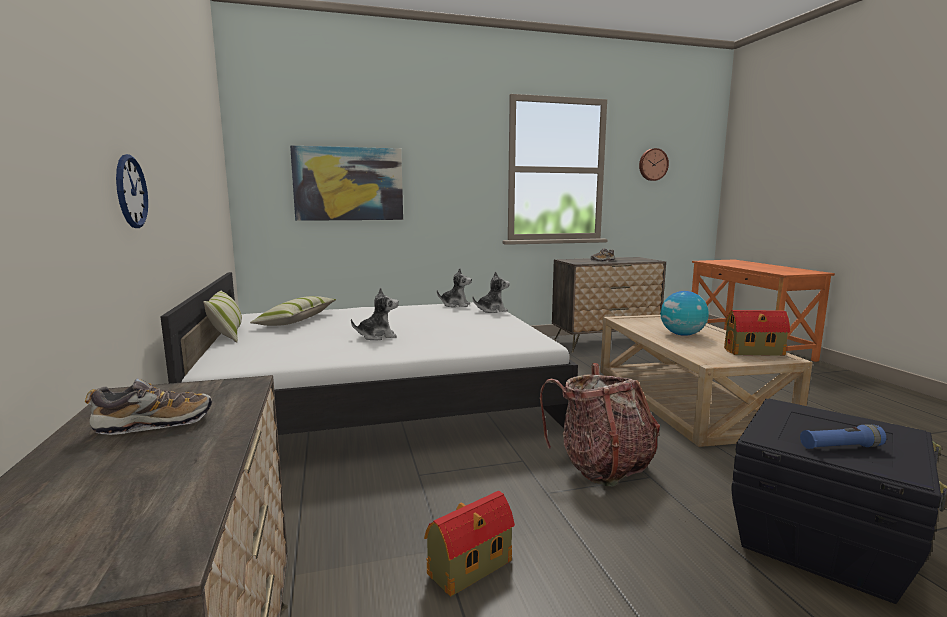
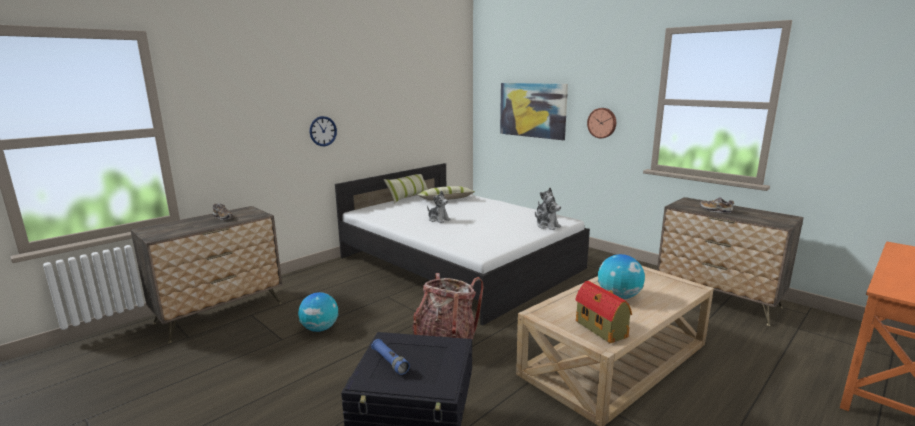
camera: 60 degrees right, 5 degrees up
toy house [424,491,515,596] -> globe [298,292,338,332]
wall clock [639,148,669,181] -> wall clock moved to [587,108,616,138]

